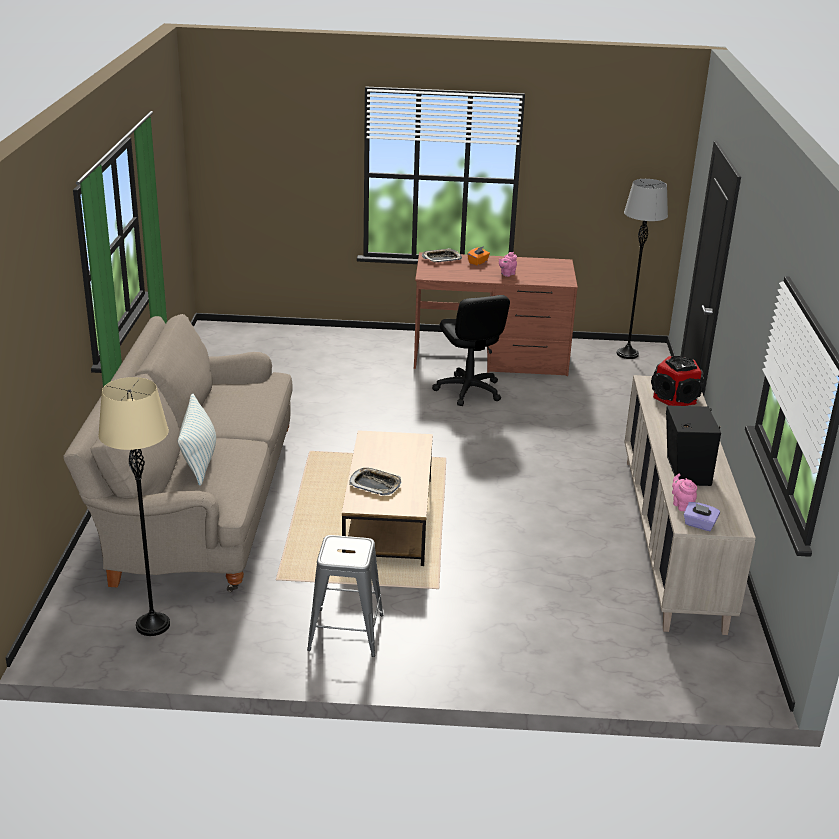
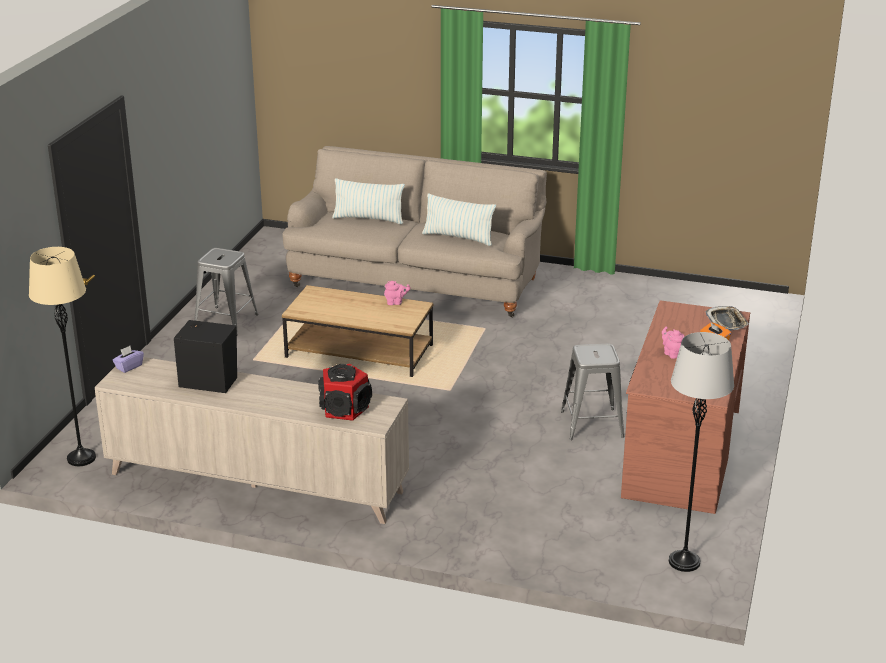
camera: 105 degrees right, 0 degrees up
beige floor lamp [98,377,170,636] -> beige floor lamp moved to [29,247,96,466]
tray [349,468,401,495] -> none
black office chair [432,295,510,406] -> grey stool [561,344,624,440]
pink teapot [672,474,697,511] -> pink teapot moved to [384,281,410,305]
none -> pillow [422,193,496,246]

